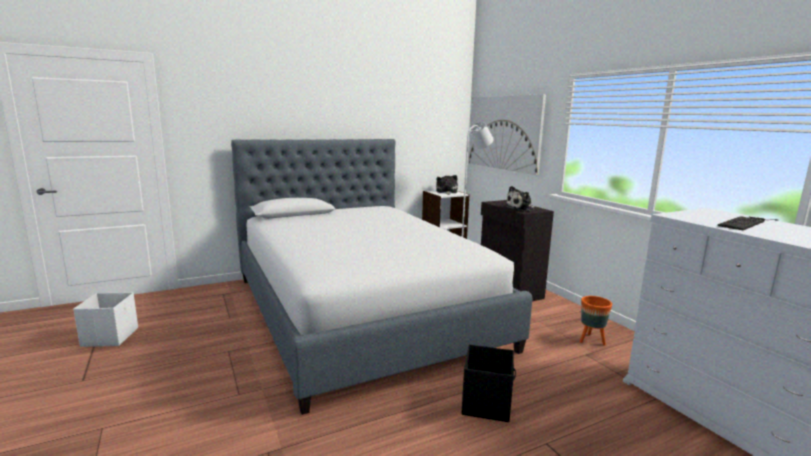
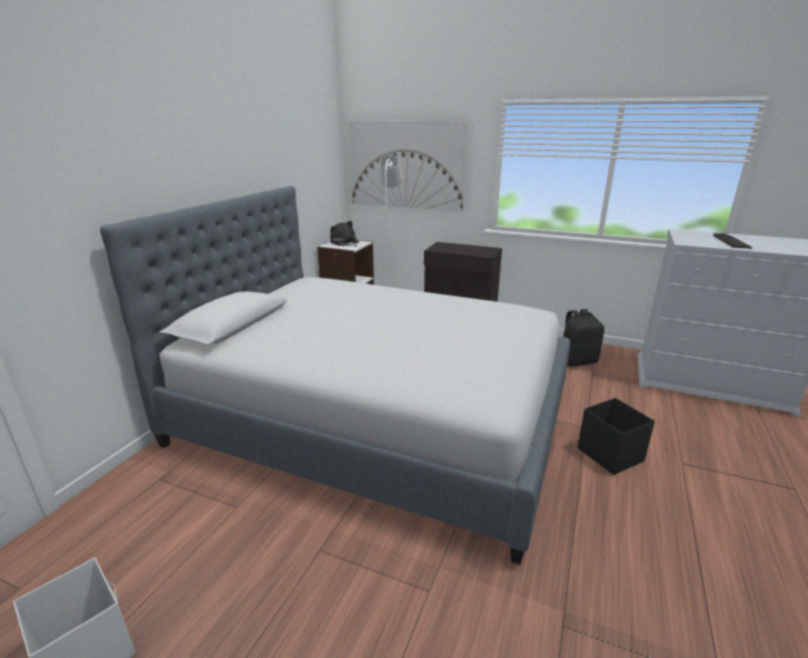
camera: 40 degrees left, 10 degrees up
plush toy [504,186,535,211] -> none
orange planter [580,296,612,346] -> black backpack [563,309,604,366]

